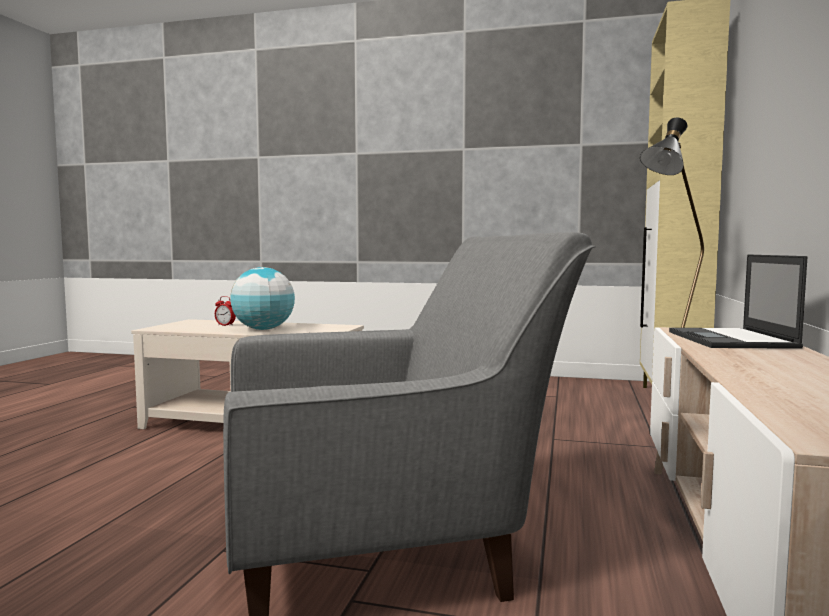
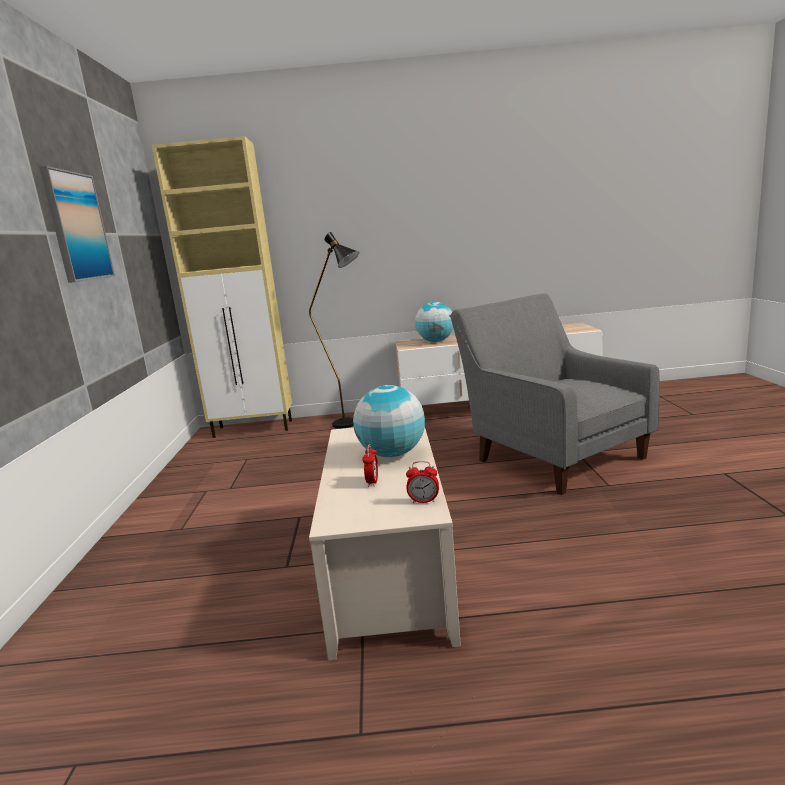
camera: 105 degrees left, 10 degrees up
laptop [669,254,807,349] -> globe [415,302,453,342]
none -> picture [39,166,115,283]
none -> alarm clock [406,461,439,503]

